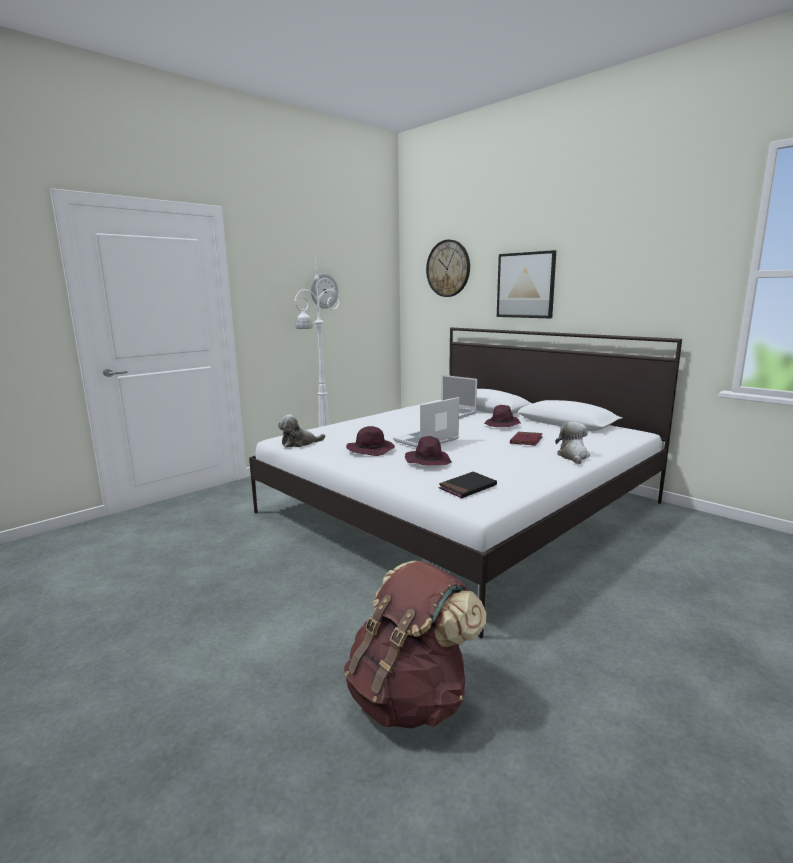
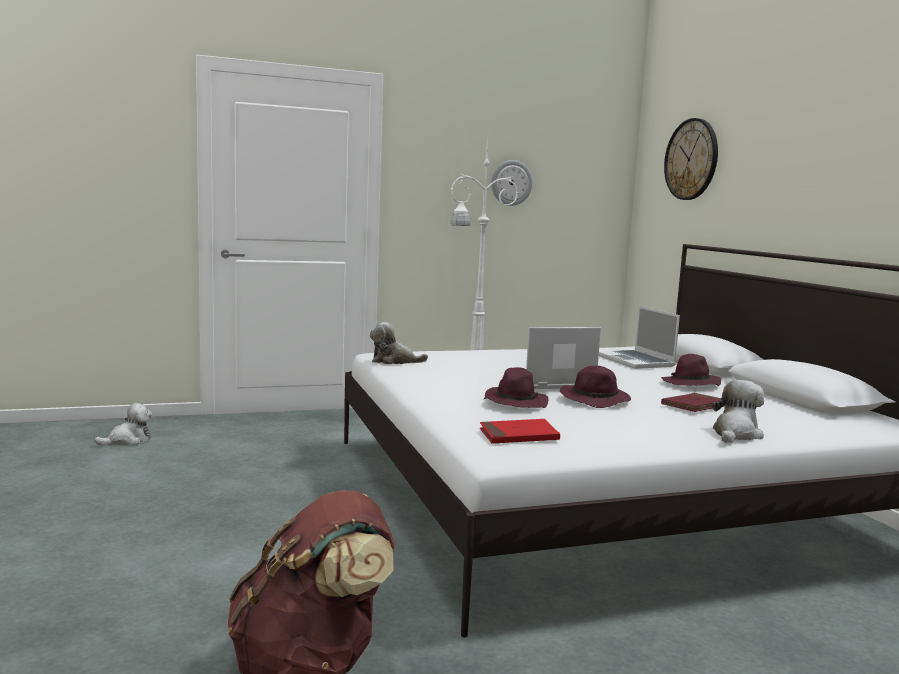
camera: 25 degrees right, 5 degrees down
purple hat [346,426,395,456] -> purple hat moved to [560,366,631,408]
black book [439,472,497,498] -> red book [480,419,560,444]
picture [497,250,556,318] -> none
none -> plush toy [94,403,152,445]

